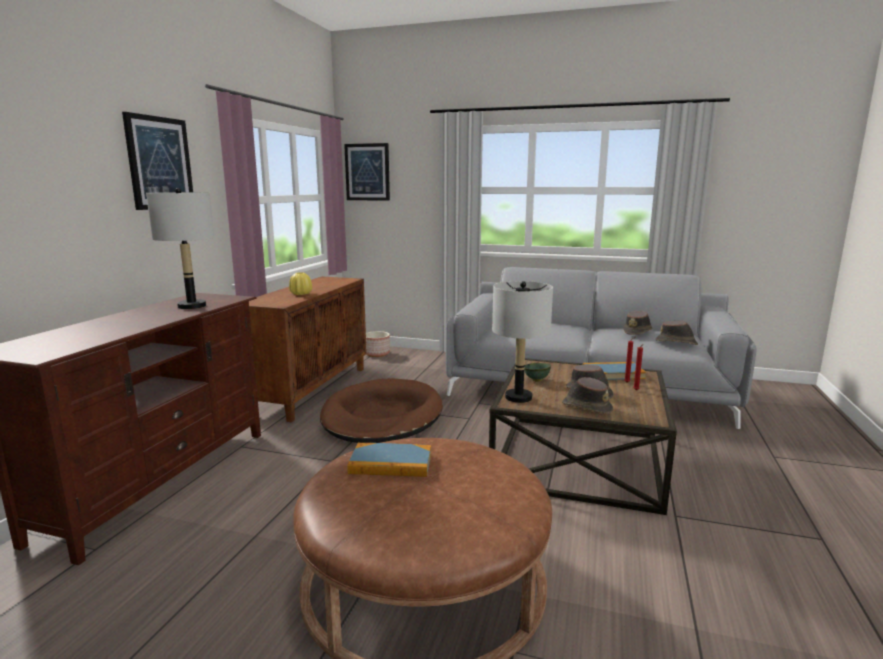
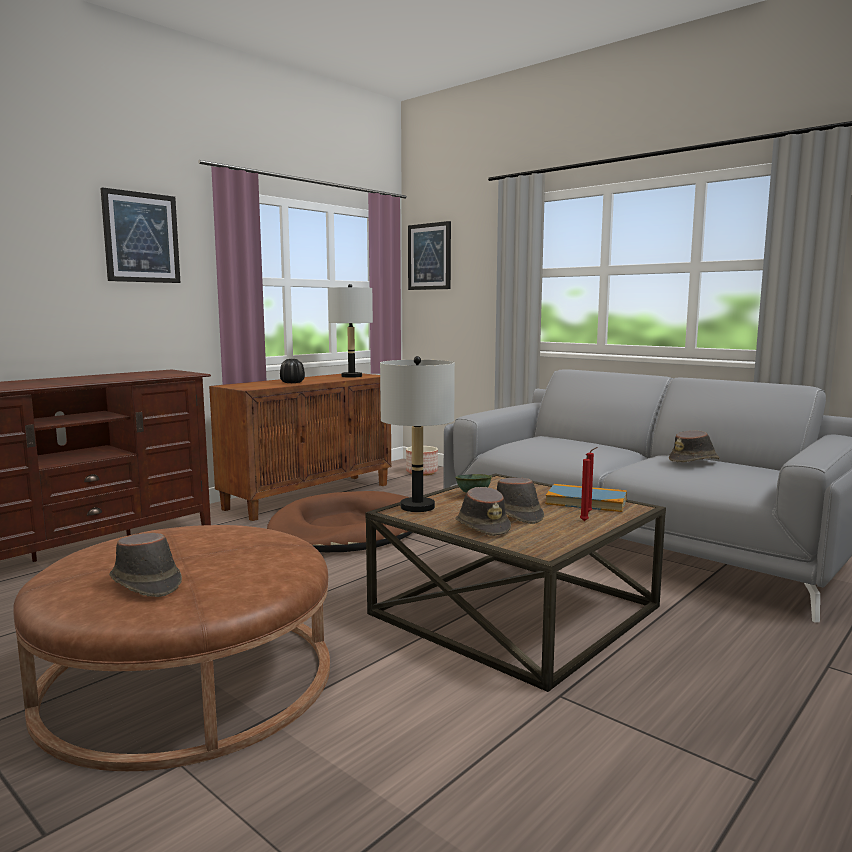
camera: 25 degrees right, 5 degrees down
grey table lamp [146,188,214,309] -> grey table lamp moved to [328,284,373,378]
yellow vase [289,272,312,295] -> black vase [280,359,305,383]
book [347,443,431,477] -> none
brown hat [656,321,698,345] -> brown hat moved to [109,533,182,597]

